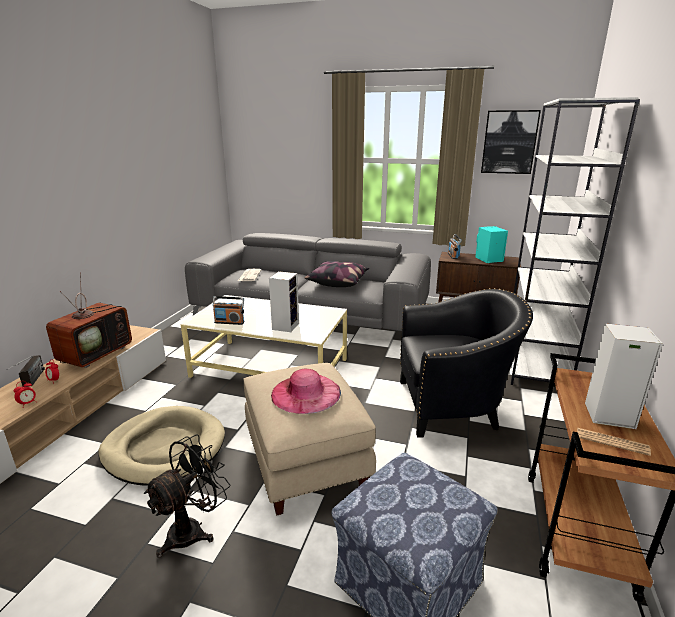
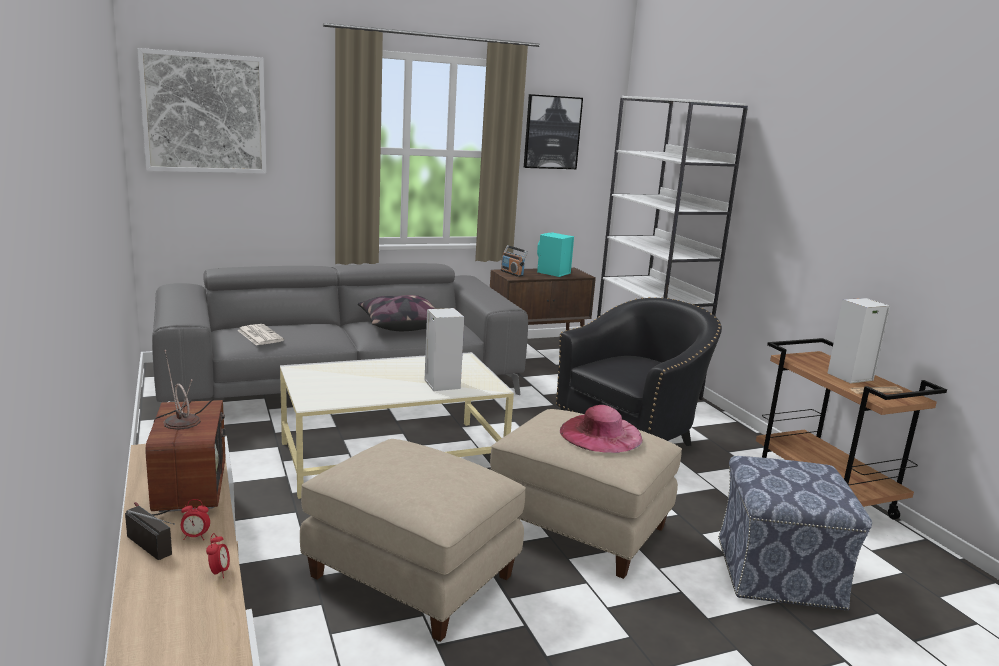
camera: 40 degrees left, 5 degrees down
beige dog bed [99,406,225,486] -> beige ottoman [300,439,526,642]
black fan [144,434,230,558] -> none
radio [212,296,244,325] -> none
none -> picture [137,48,266,174]

